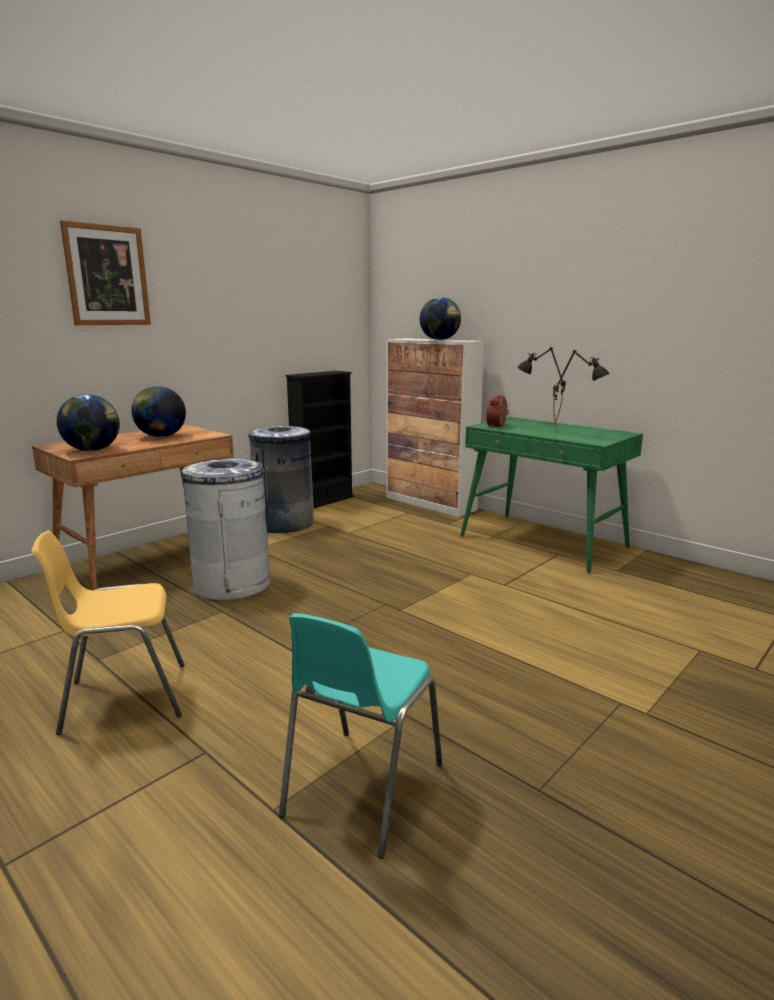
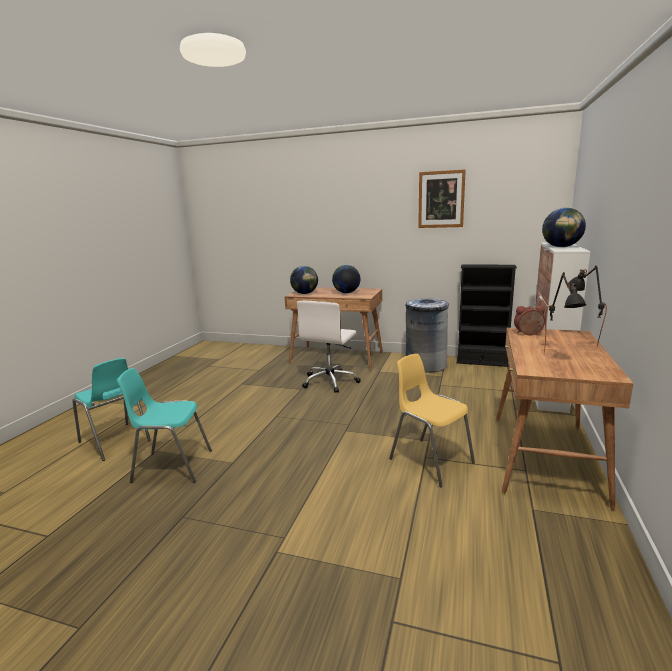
camera: 65 degrees right, 0 degrees up
yellow chair [32,531,185,735] -> yellow chair moved to [389,354,475,487]
picture [60,220,151,325] -> picture moved to [418,169,466,228]
grey trash can [181,459,270,601] -> white office chair [297,301,361,393]
green desk [461,417,643,573] -> brown desk [496,328,634,510]
none -> turquoise chair [72,358,151,461]

